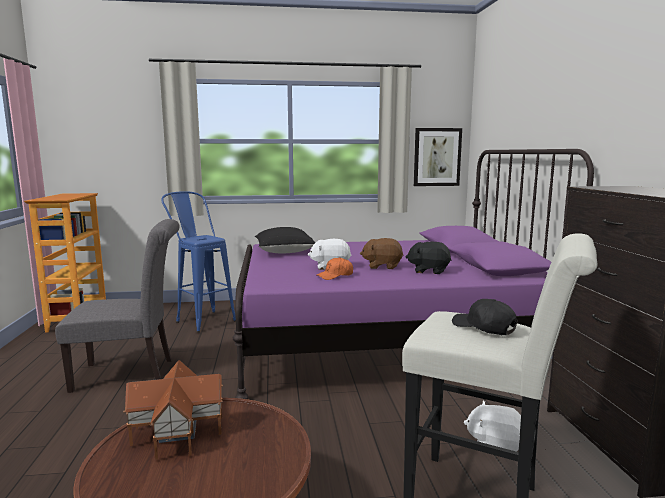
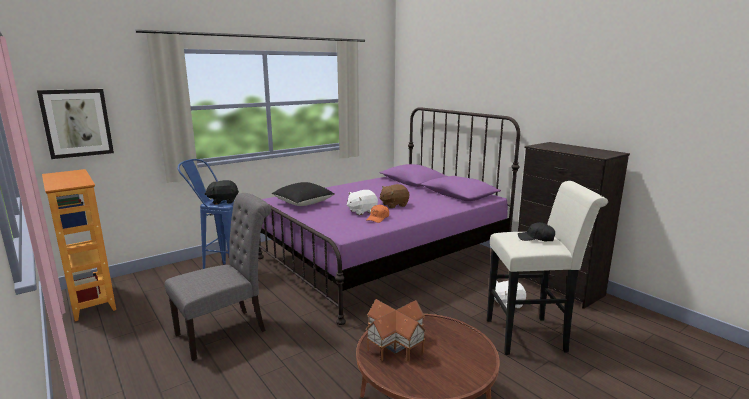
camera: 30 degrees left, 5 degrees up
black plush toy [406,242,452,274] -> black plush toy moved to [204,180,239,205]
picture [414,128,462,186] -> picture moved to [37,89,114,159]

